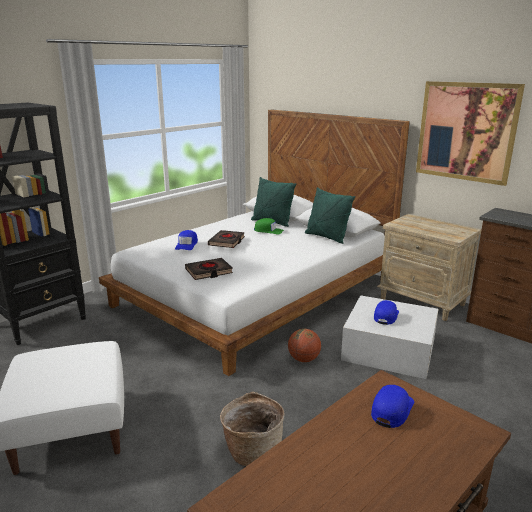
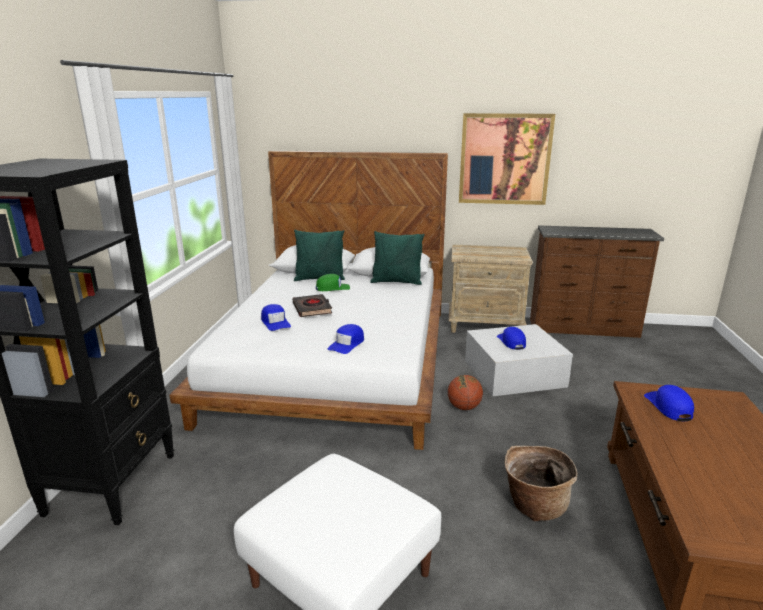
camera: 35 degrees left, 0 degrees up
black book [185,258,233,280] -> blue cap [328,324,364,354]

